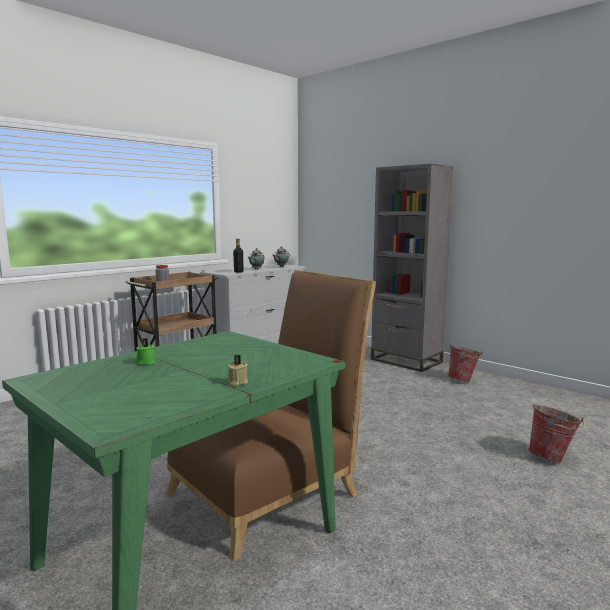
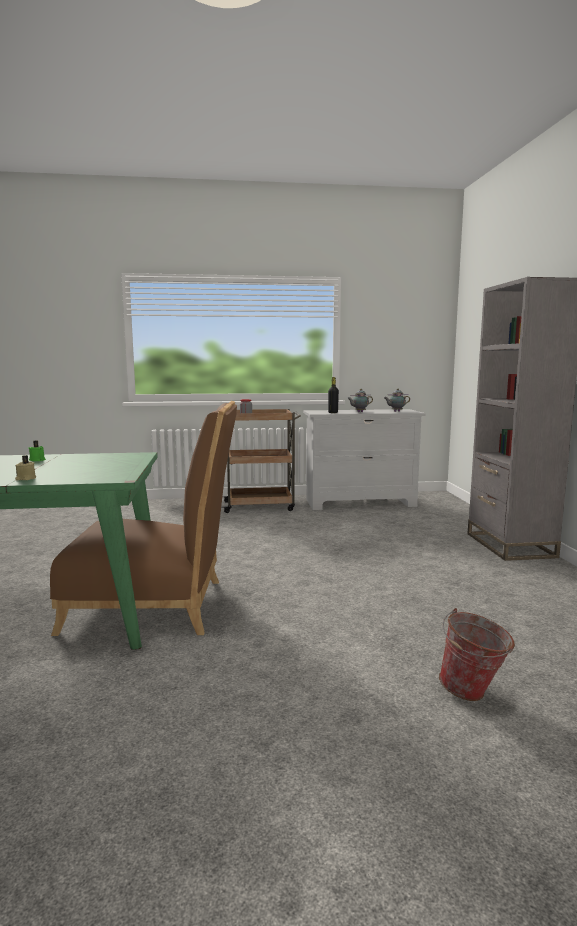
camera: 40 degrees right, 0 degrees up
bucket [448,344,483,382] -> none

